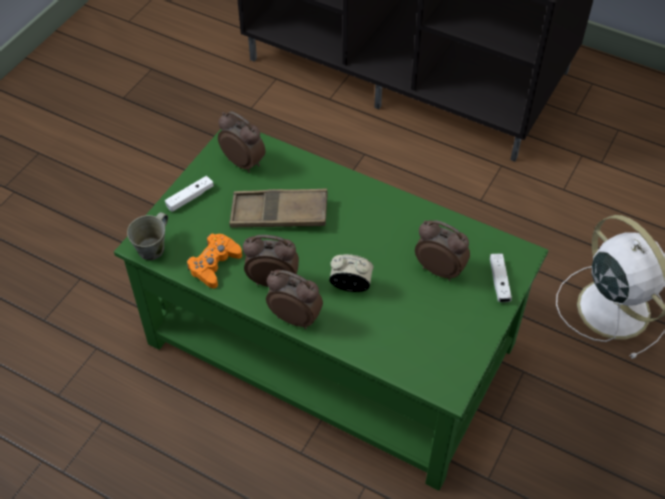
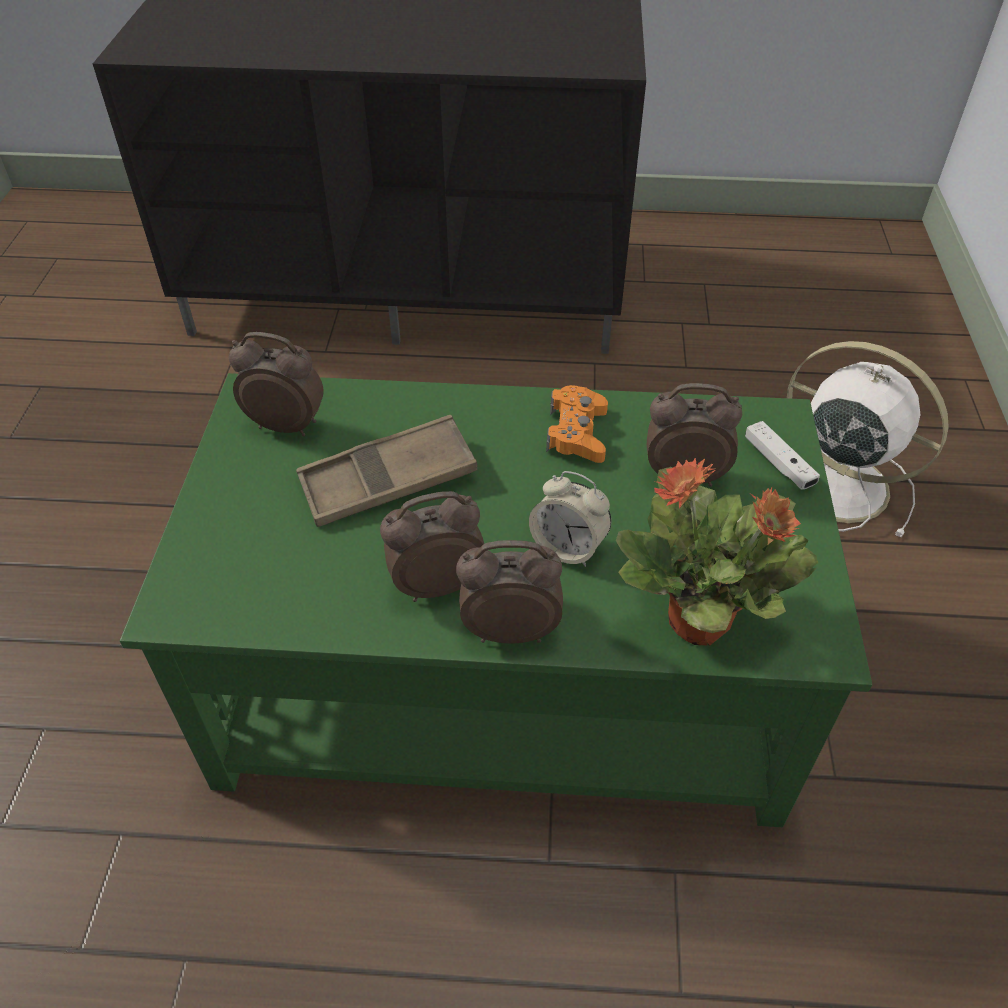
camera: 25 degrees left, 5 degrees down
grey mug [127,212,168,260] -> none
white game controller [165,176,214,212] -> none
orange game controller [187,233,242,288] -> orange game controller moved to [546,385,608,463]
alarm clock [329,254,374,292] -> alarm clock turned 135 degrees counterclockwise [529,471,611,567]
none -> potted plant [616,457,818,646]

